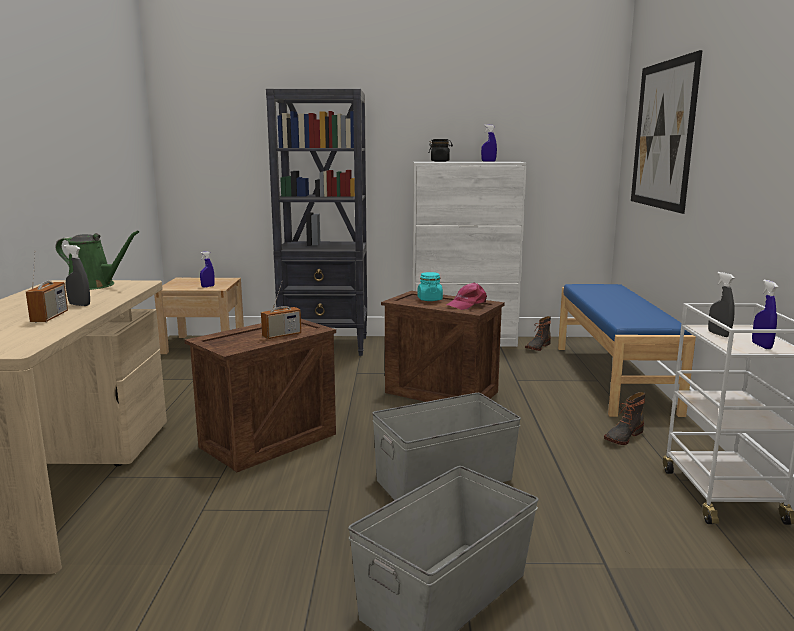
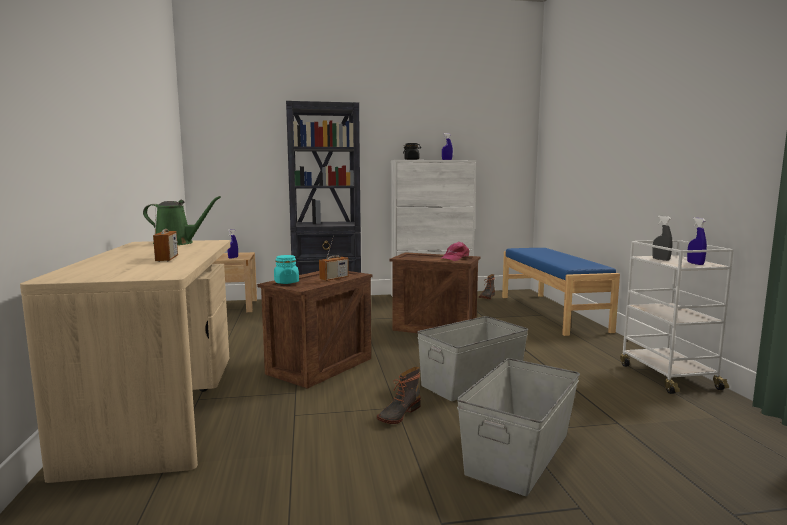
camera: 10 degrees left, 5 degrees down
grey spray bottle [64,245,90,306] -> none
turquoise jar [418,272,443,301] -> turquoise jar moved to [274,255,299,284]
boot [604,392,645,445] -> boot moved to [377,367,421,424]
picture [631,50,703,214] -> none

